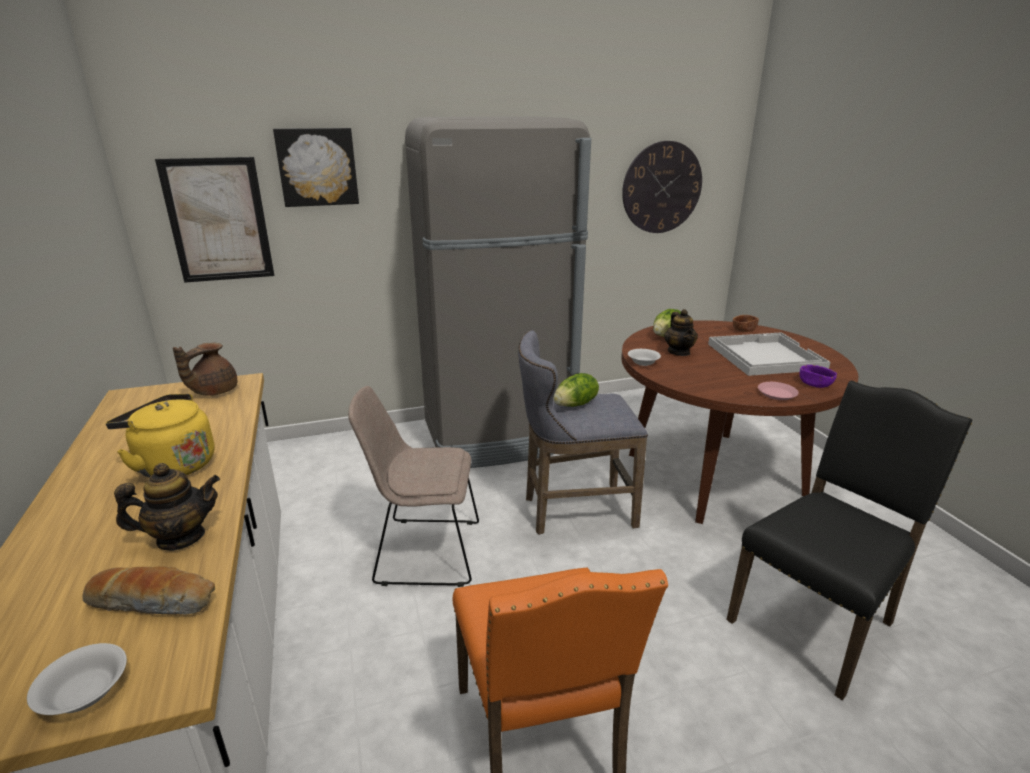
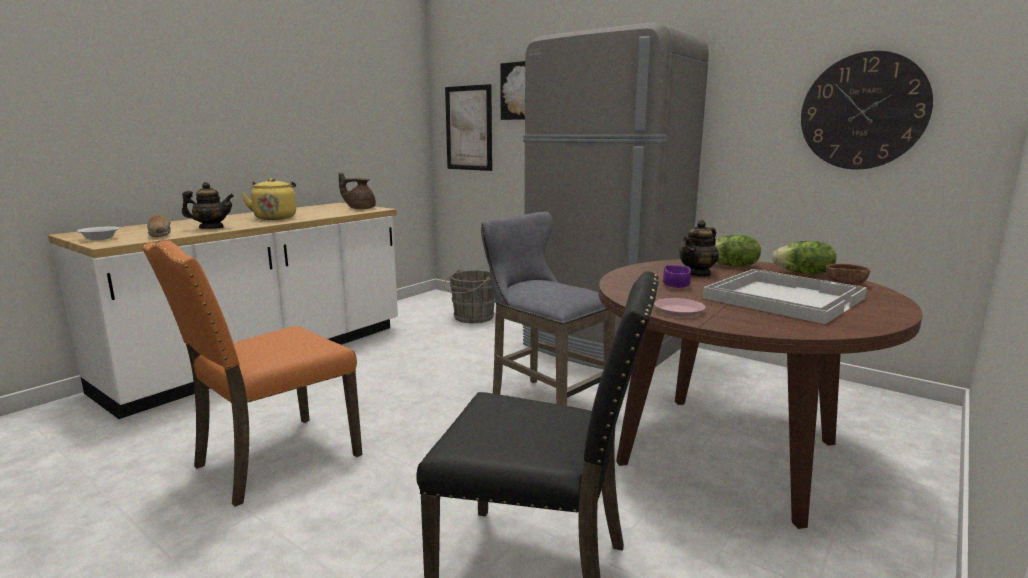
camera: 55 degrees right, 10 degrees down
teapot [114,463,220,551] -> teapot turned 45 degrees counterclockwise [182,182,234,229]
beige chair [348,386,479,587] -> none
lettuce [553,373,599,407] -> lettuce moved to [772,241,836,274]
white bowl [628,349,661,366] -> none
purple bowl [800,365,837,388] -> purple bowl moved to [663,265,691,288]
none -> grey bucket [444,269,495,323]

